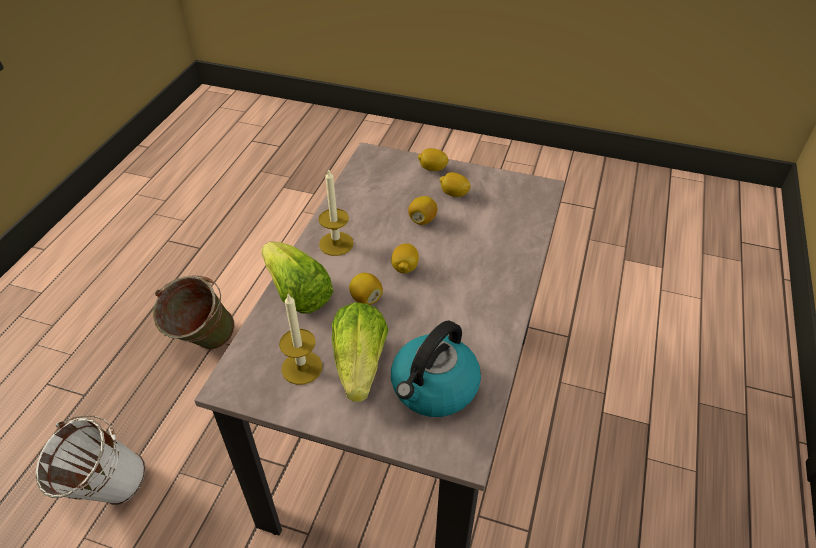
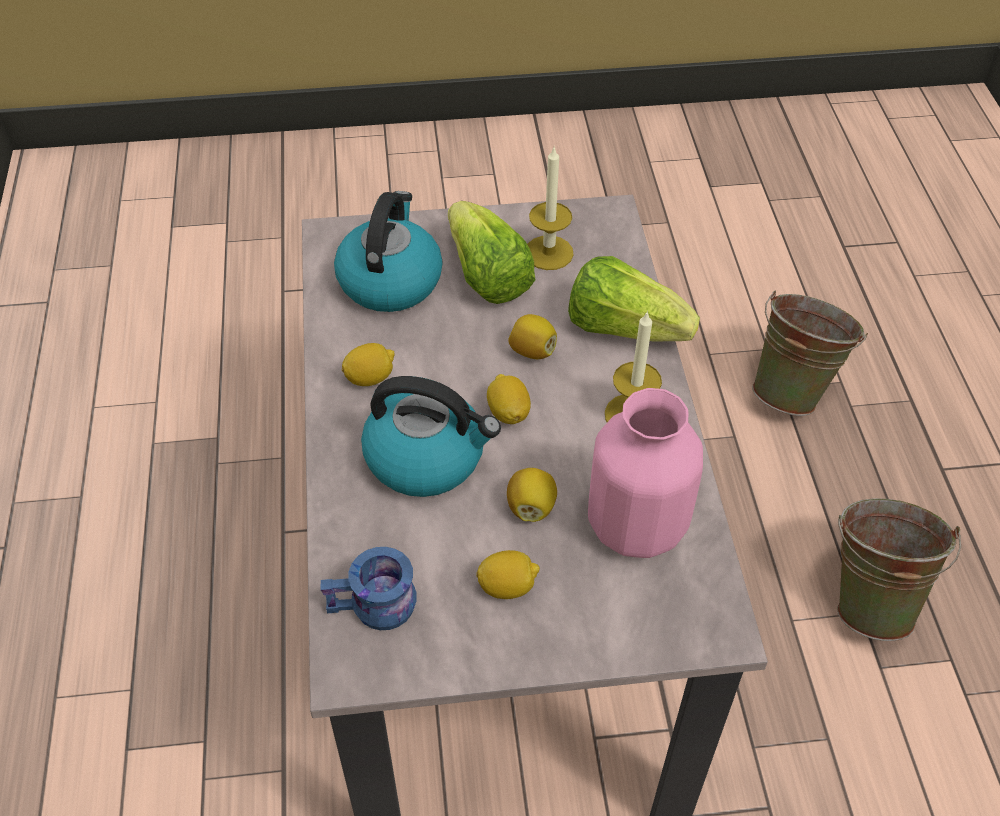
camera: 155 degrees right, 5 degrees up
white bucket [36,415,146,505] -> green bucket [752,290,868,416]
lemon [418,148,449,171] -> lemon moved to [342,343,395,386]
none -> blue mug [320,547,417,630]
none -> kettle [361,376,501,497]
none -> pink vase [588,388,703,558]

